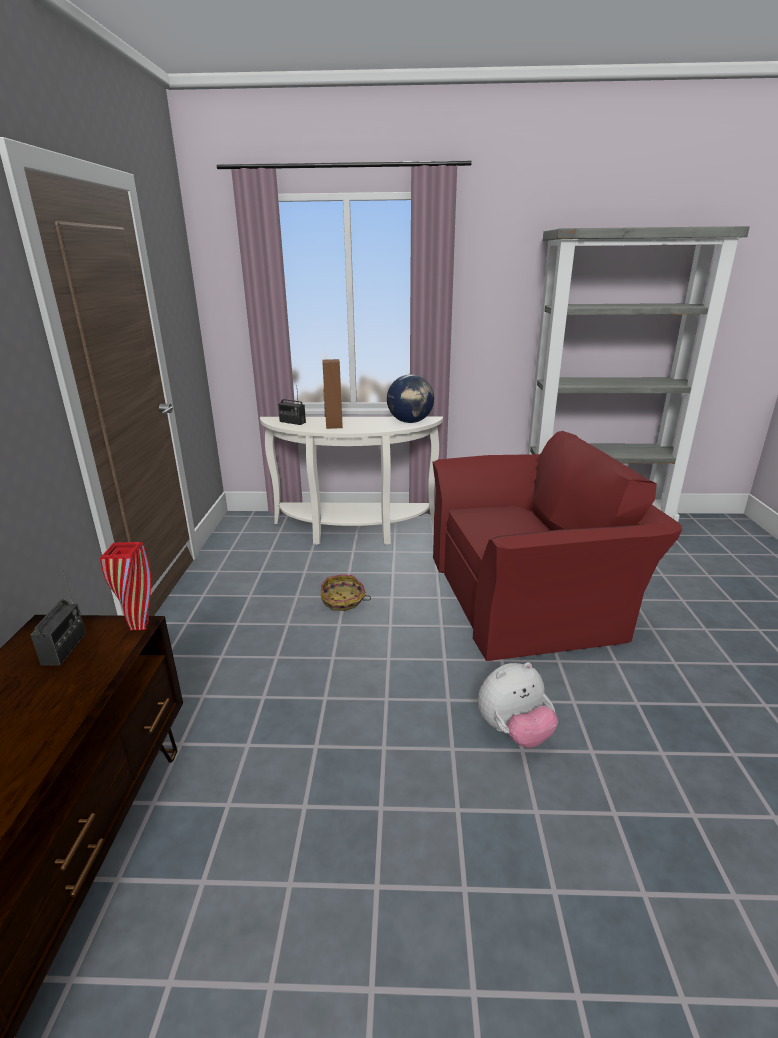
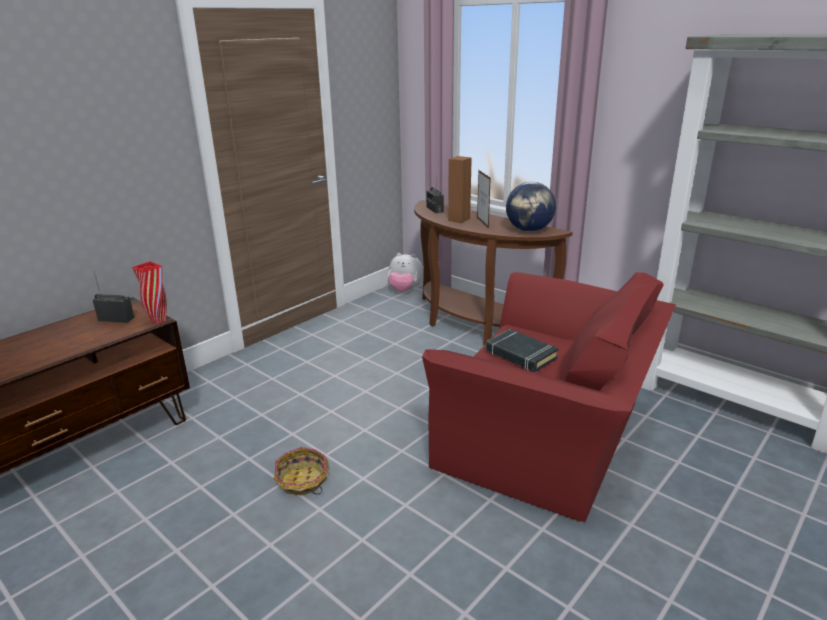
camera: 40 degrees right, 0 degrees up
radio [30,570,86,666] -> radio turned 120 degrees counterclockwise [93,272,135,323]
white console table [260,417,443,545] -> brown console table [414,200,573,345]
basket [321,574,371,611] -> basket moved to [273,447,328,495]
plush toy [478,662,558,748] -> plush toy moved to [388,253,423,292]
none -> picture frame [477,170,491,228]
none -> black book [486,329,559,372]

